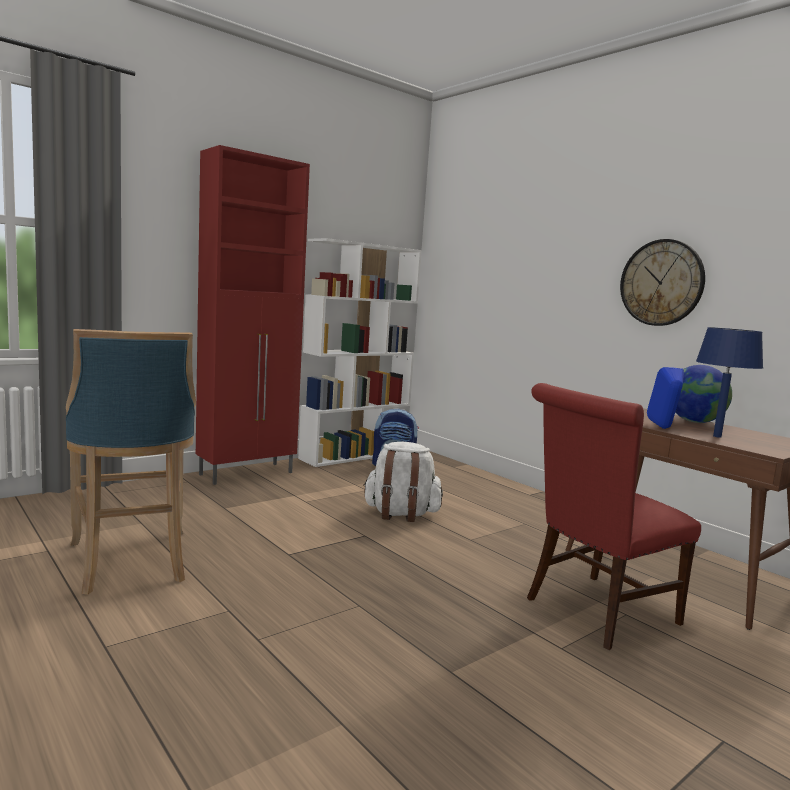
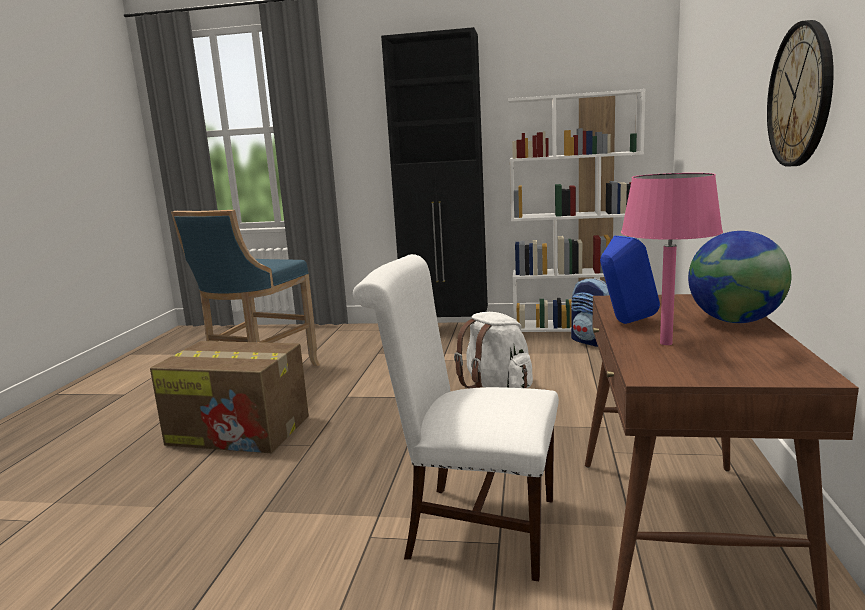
camera: 50 degrees right, 5 degrees up
red cabinet [196,145,310,485] -> black cabinet [381,27,488,317]
red chair [527,383,701,650] -> white chair [353,254,559,581]
blue table lamp [696,327,763,438] -> pink table lamp [621,173,723,345]
none -> cardboard box [150,341,309,453]

